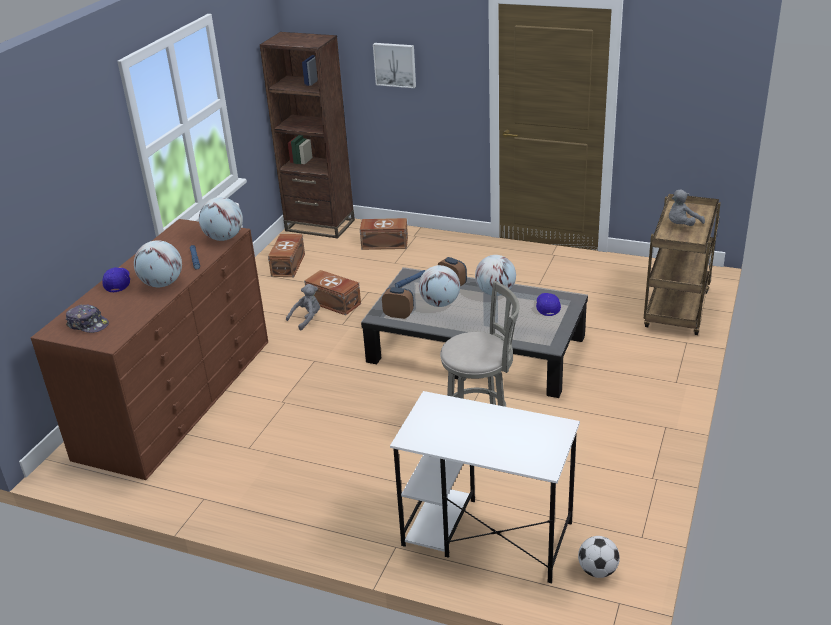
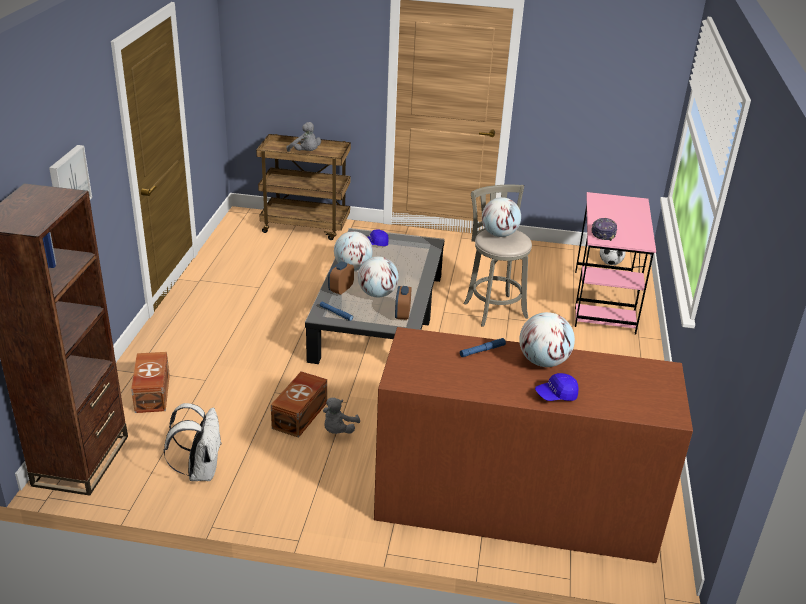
camera: 105 degrees left, 0 degrees up
cap [66,304,109,333] -> cap moved to [591,218,617,241]
globe [199,197,243,241] -> globe moved to [482,197,521,237]
brown storage box [268,234,305,277] -> white backpack [164,403,222,481]
grey plush toy [286,284,320,331] -> grey plush toy turned 105 degrees counterclockwise [323,397,360,434]
white desk [390,391,580,583] -> pink desk [575,192,656,334]

